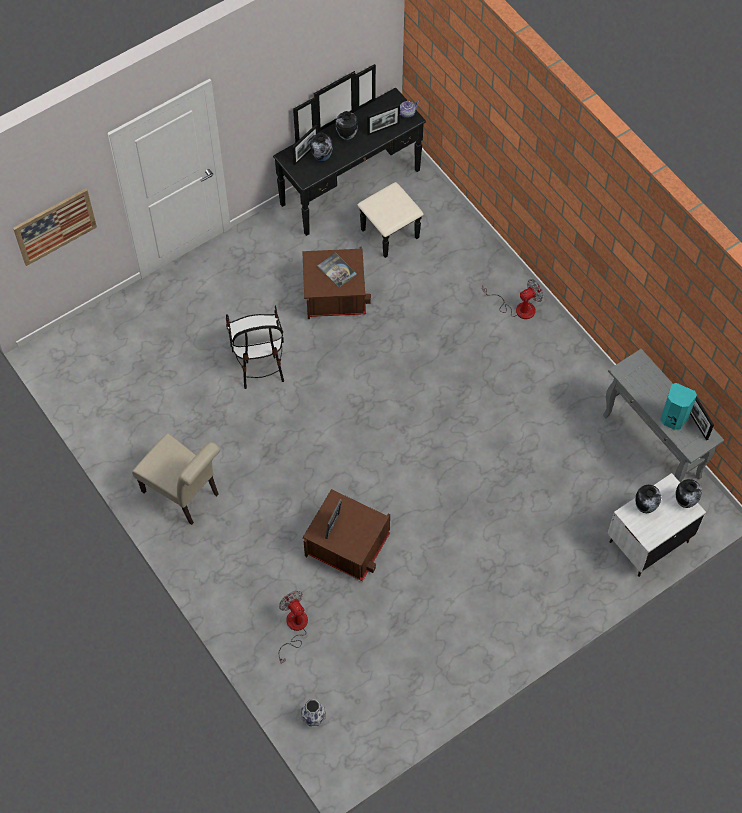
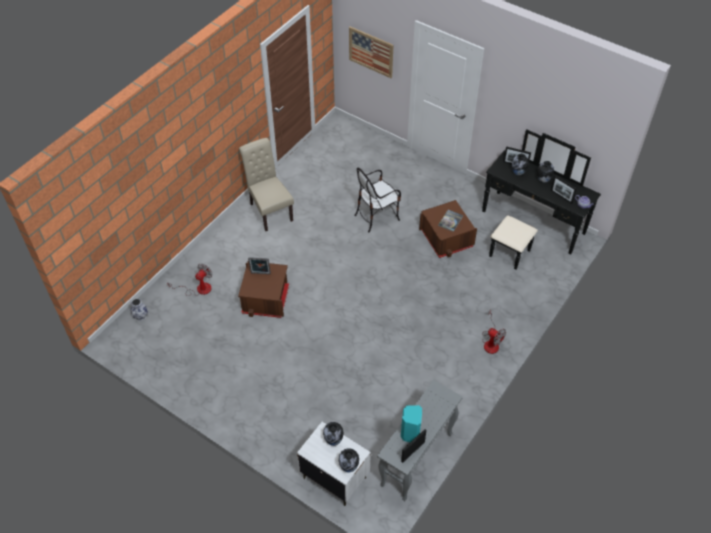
camera: 70 degrees right, 10 degrees down
beige chair [132,433,221,525] -> beige chair turned 135 degrees clockwise [239,138,294,231]

